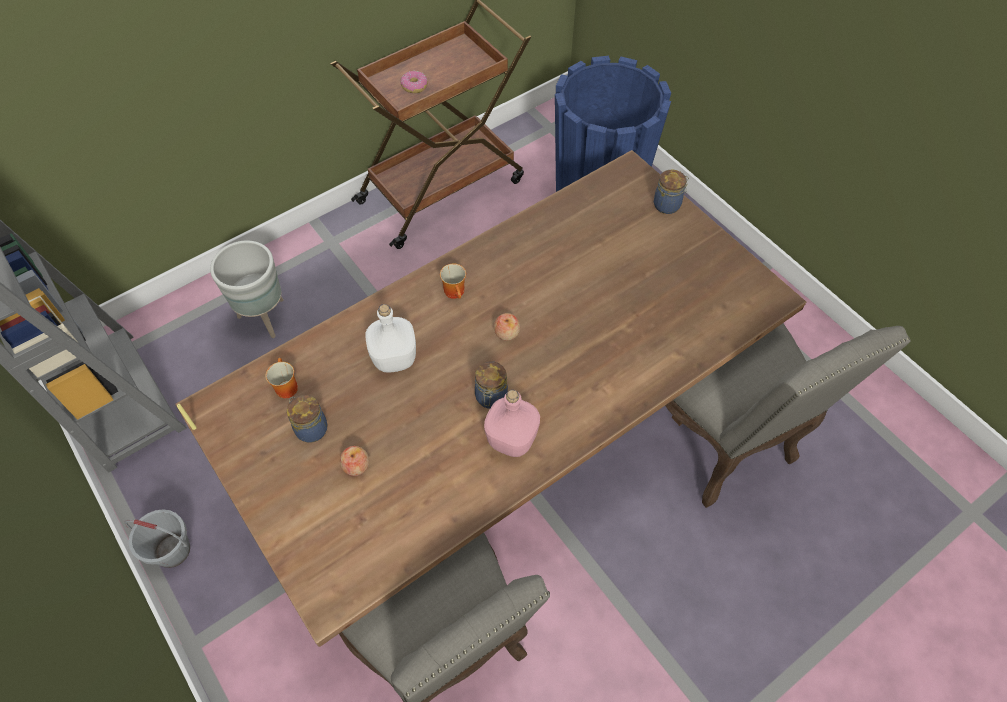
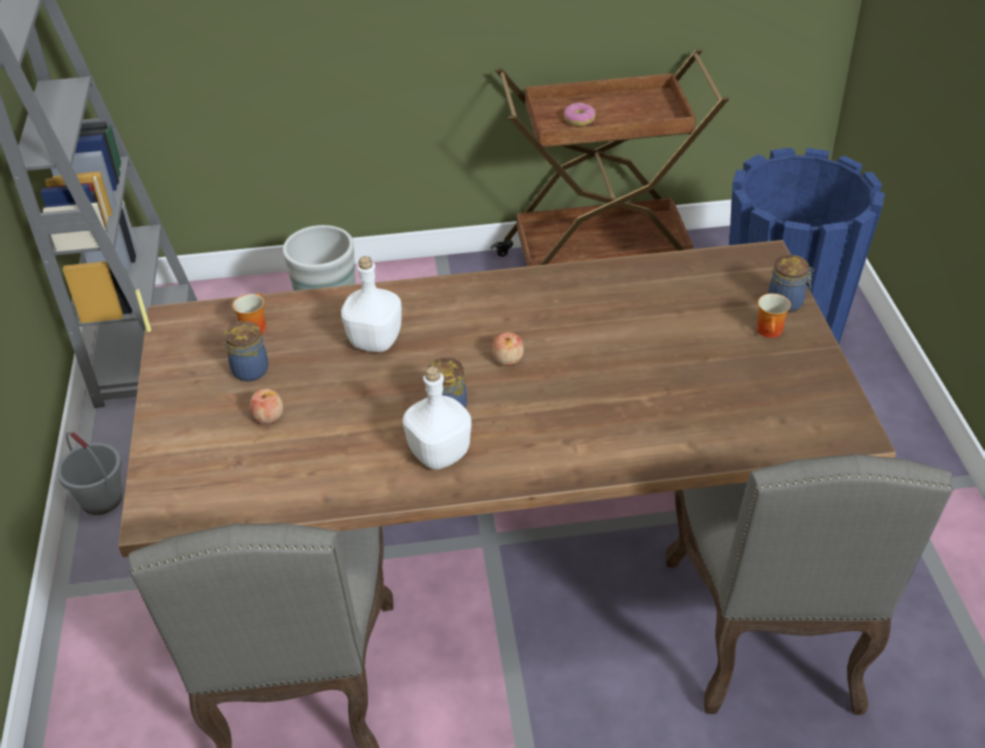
camera: 30 degrees right, 15 degrees down
mug [440,264,466,299] -> mug moved to [757,293,791,338]
pink bottle [484,390,540,457] -> white bottle [403,366,471,470]

